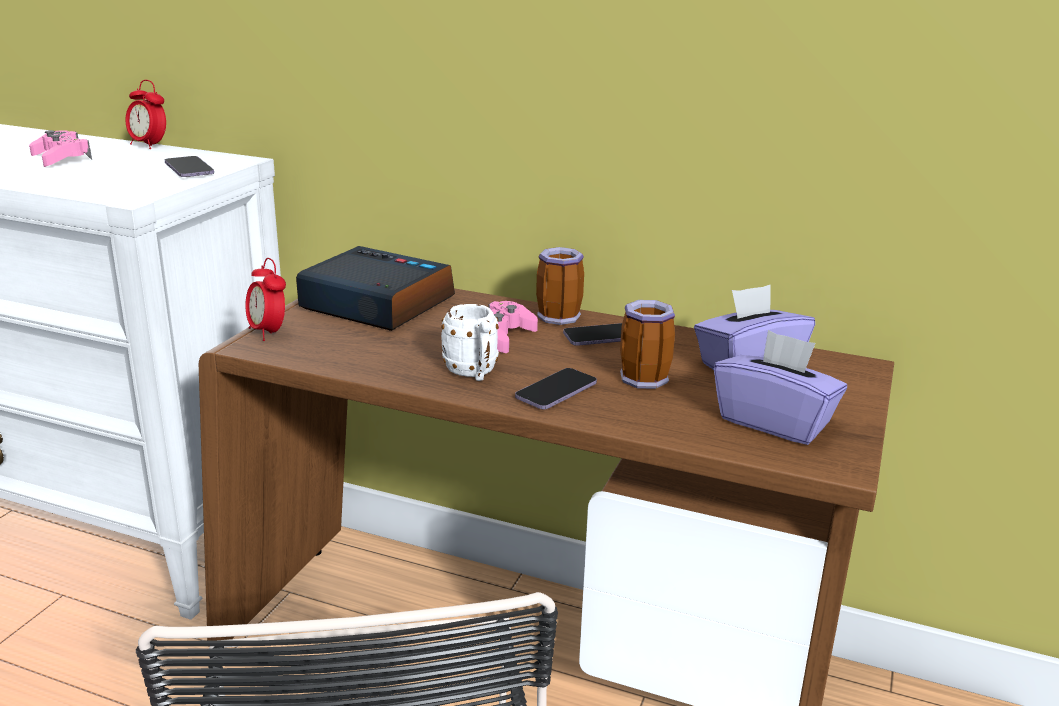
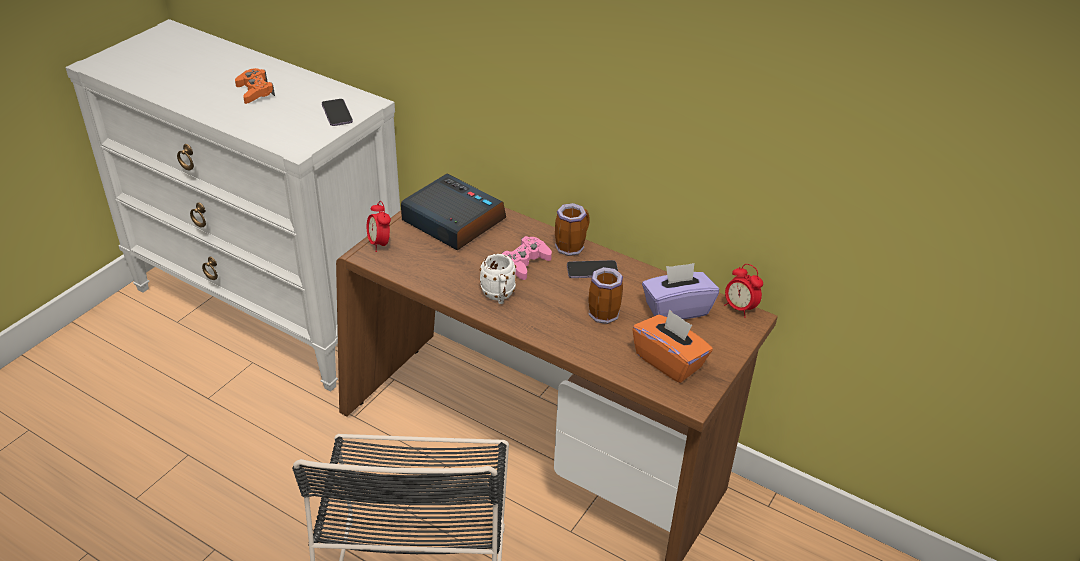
camera: 10 degrees right, 15 degrees up
pink game controller [29,130,92,167] -> orange game controller [235,68,275,104]
alarm clock [126,80,166,149] -> alarm clock moved to [724,264,763,318]
phone [515,368,597,409] -> none
purple tissue box [714,330,847,445] -> orange tissue box [632,309,713,383]

